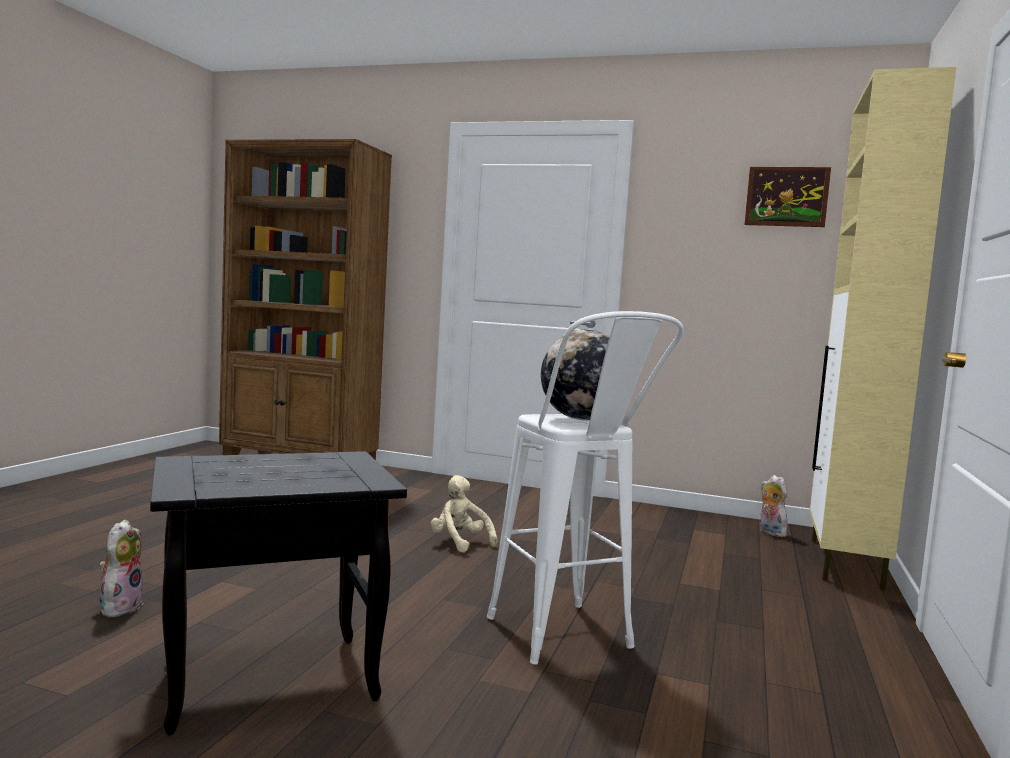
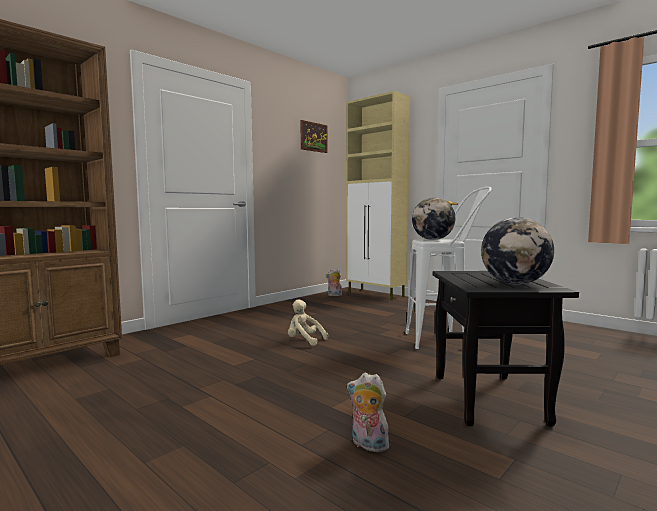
camera: 65 degrees left, 0 degrees up
beige plush toy [431,475,498,553] -> beige plush toy turned 45 degrees clockwise [288,299,328,346]
none -> globe [481,217,554,284]

